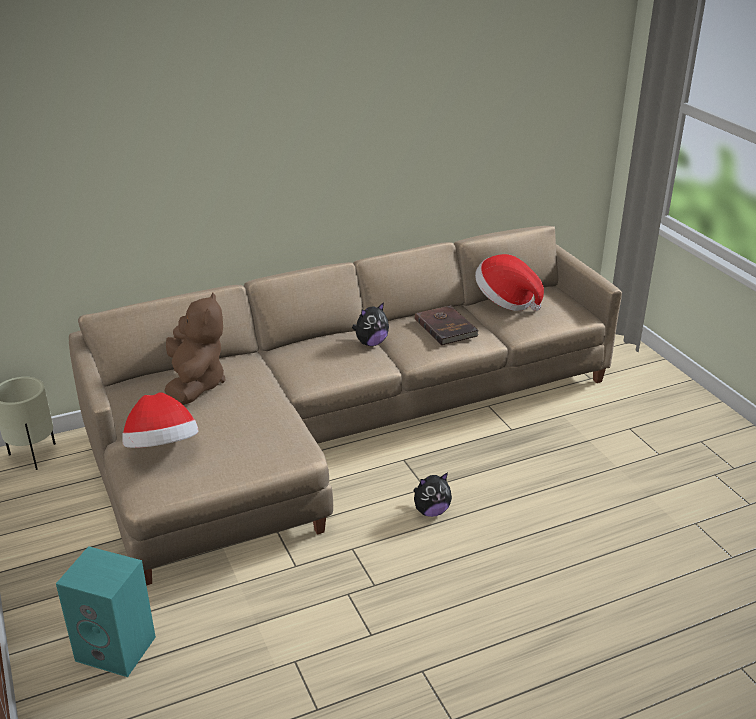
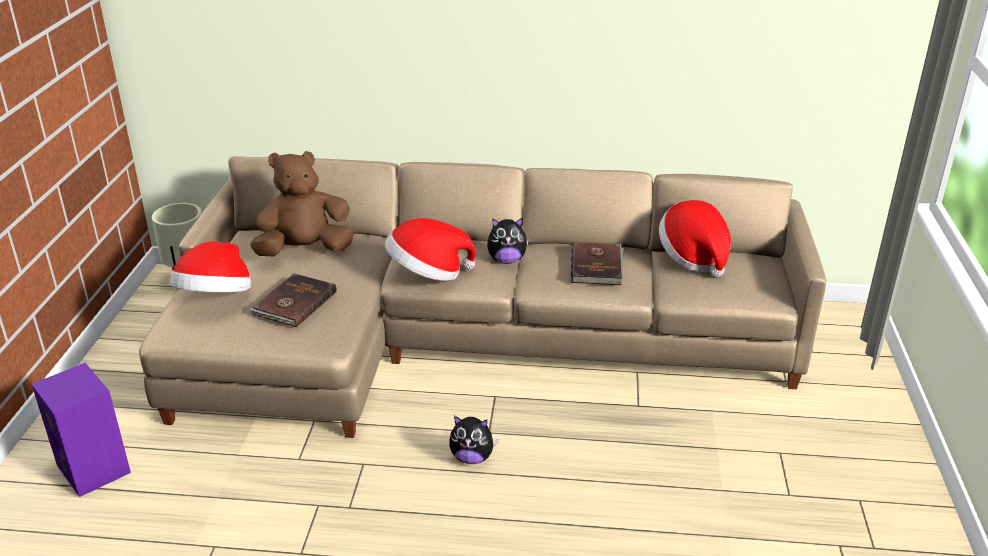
camera: 30 degrees right, 0 degrees up
turquoise speaker [56,546,156,677] -> purple speaker [31,363,131,497]
brown plush toy [165,292,226,405] -> brown plush toy turned 135 degrees counterclockwise [250,151,354,256]
none -> brown book [249,273,337,327]
none -> hat [385,218,476,281]

